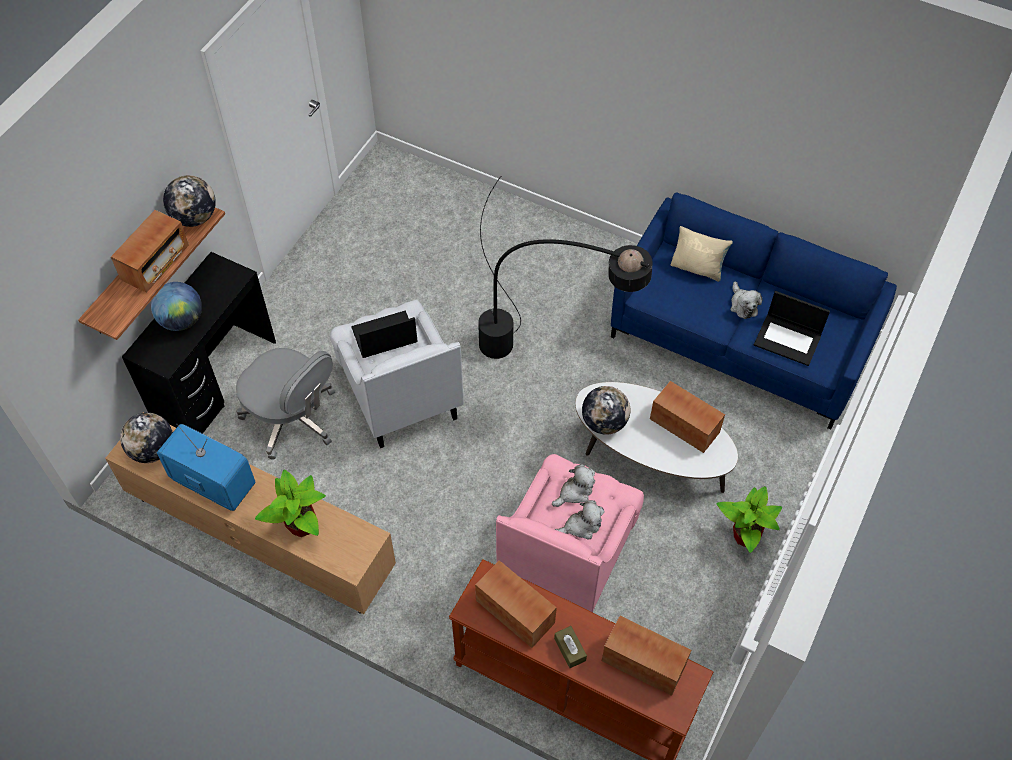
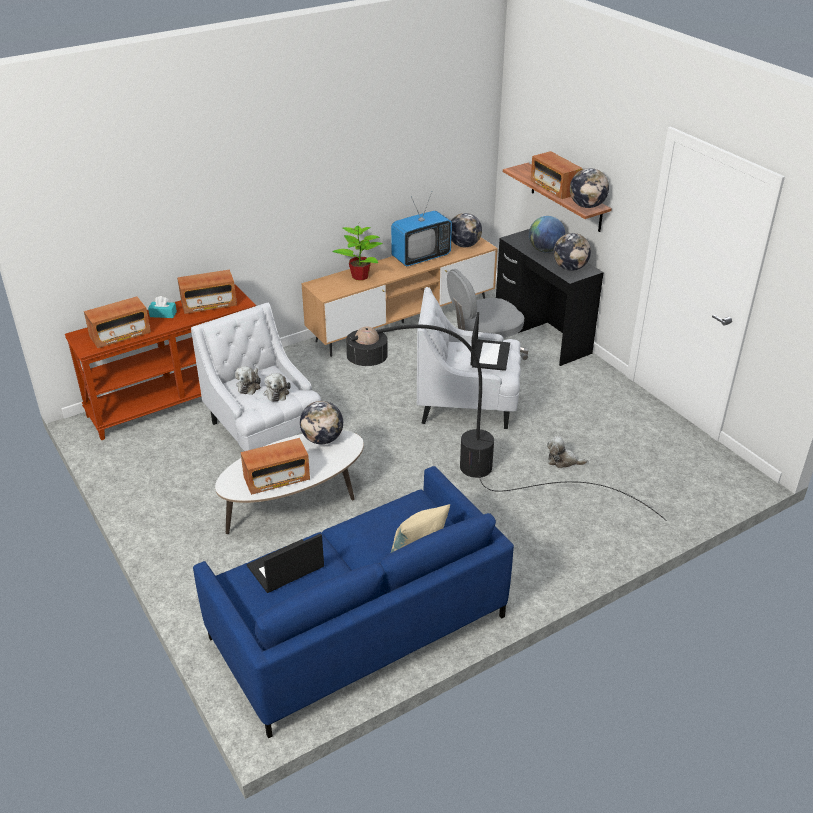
camera: 120 degrees right, 20 degrees down
pink armchair [496,454,644,612] -> white armchair [191,303,321,451]
brown tissue box [554,626,587,668] -> turquoise tissue box [148,296,177,318]
potted plant [717,486,782,553] -> none
plush toy [730,281,762,319] -> plush toy moved to [547,436,587,468]
none -> globe [553,233,591,271]

